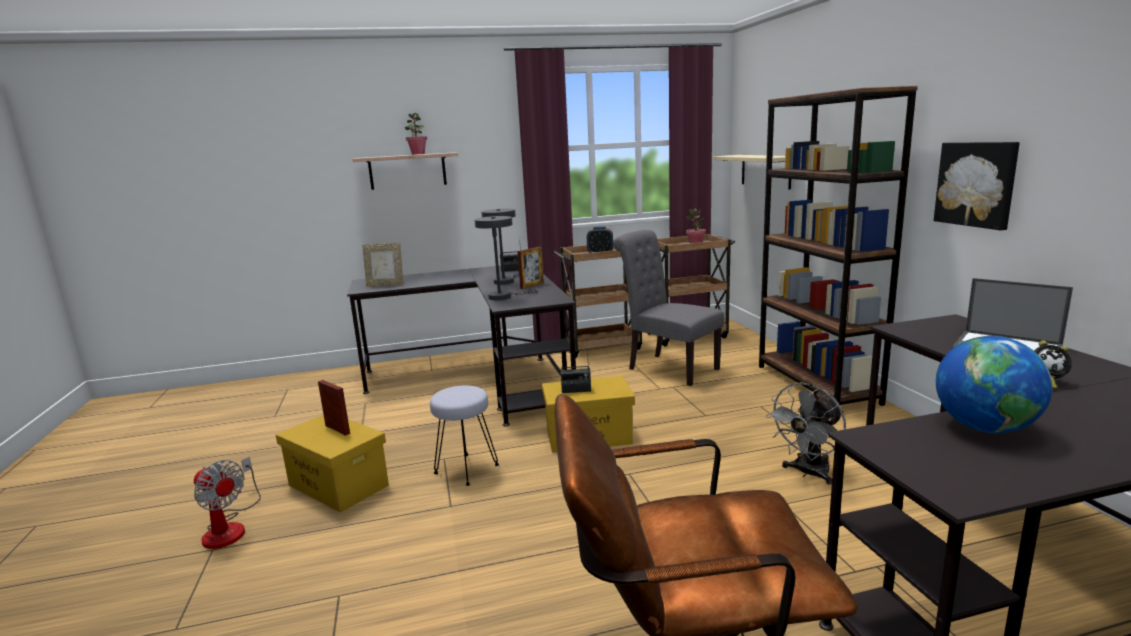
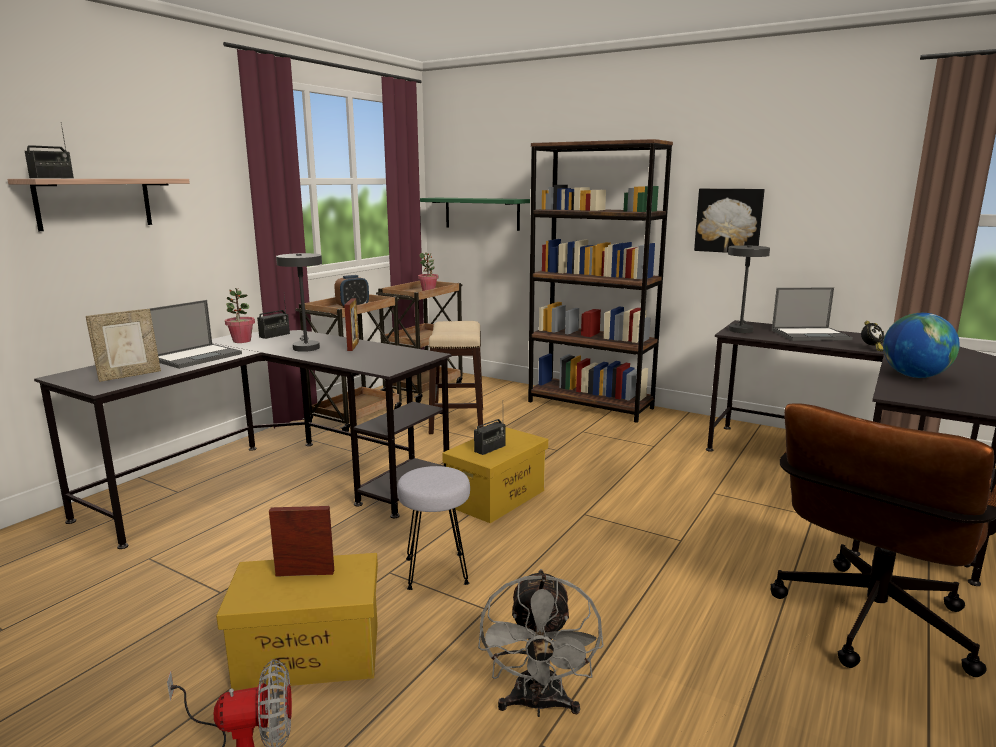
camera: 45 degrees left, 0 degrees up
potted plant [405,113,427,155] -> potted plant moved to [225,288,255,343]
grey table lamp [474,216,538,300] -> grey table lamp moved to [728,245,770,333]
grey chair [613,230,725,386] -> stool [429,321,483,434]
beige shelf [713,155,791,189] -> green shelf [420,198,530,231]
grey fan [766,382,846,485] -> grey fan moved to [478,569,604,717]
none -> radio [25,124,74,178]
none -> laptop [150,300,242,369]

